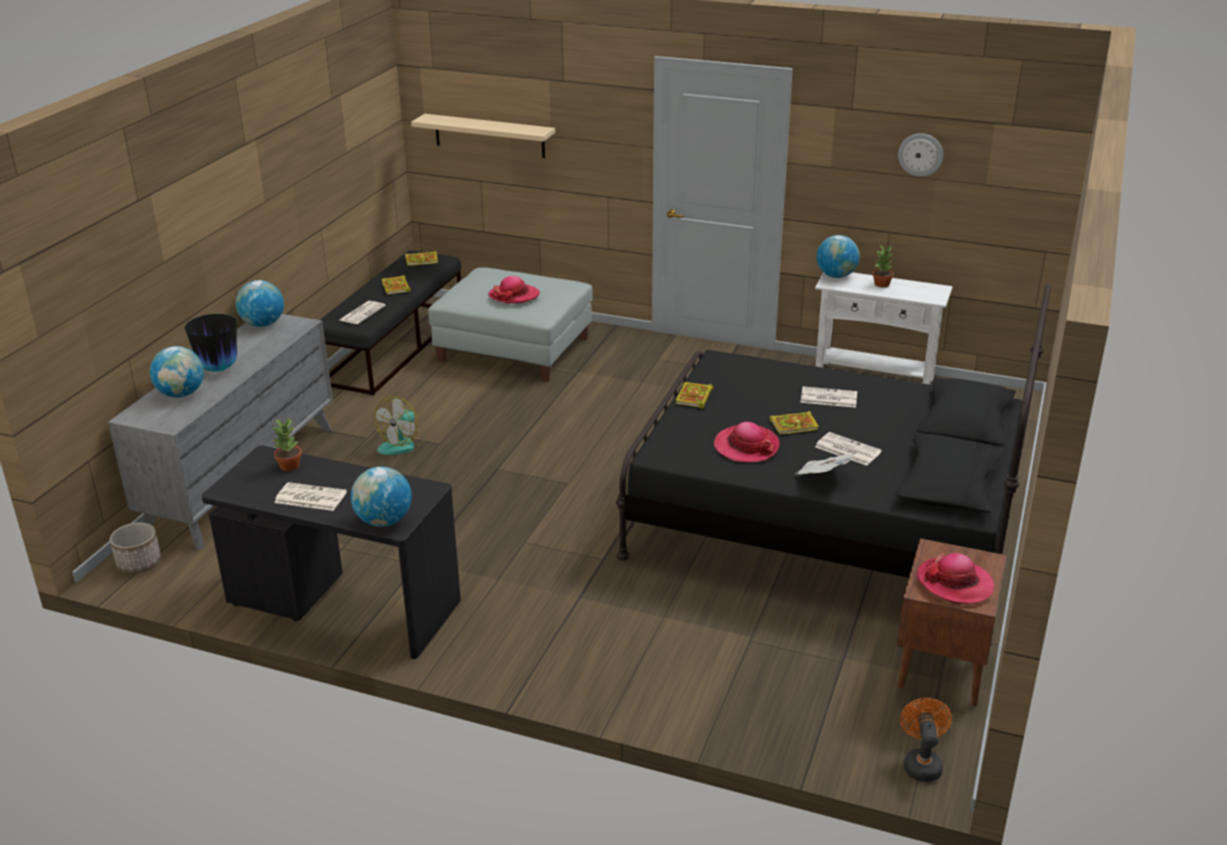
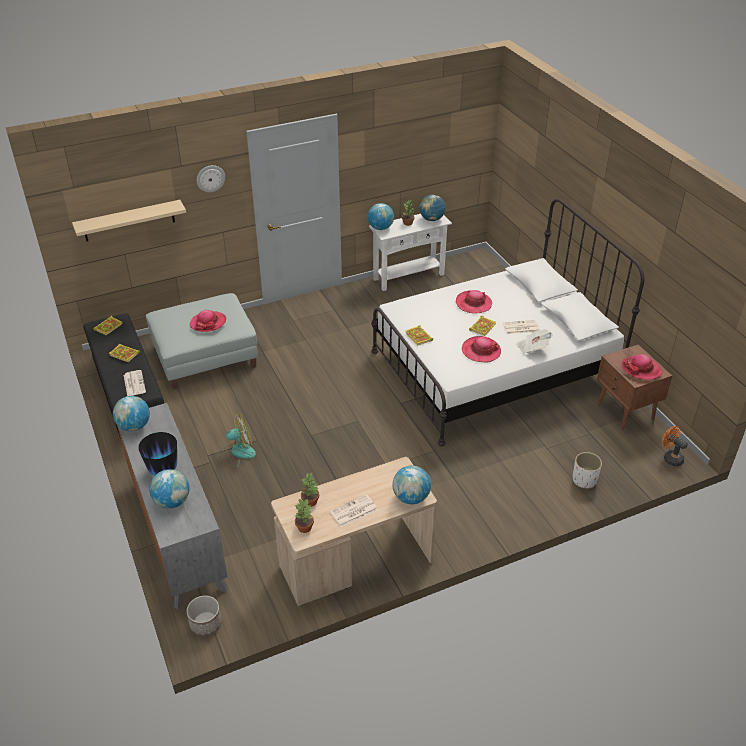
camera: 45 degrees left, 10 degrees up
black desk [202,446,461,659] -> beige desk [271,457,437,606]
fan [374,396,426,455] -> fan turned 90 degrees counterclockwise [218,414,256,469]
black bed [616,284,1051,578] -> white bed [371,199,644,446]
newspaper [800,386,857,408] -> hat [456,290,492,314]
wall clock [898,133,943,177] -> wall clock moved to [197,165,225,192]
none -> potted plant [295,499,314,533]
none -> globe [419,195,445,221]
none -> white planter [572,452,602,488]

